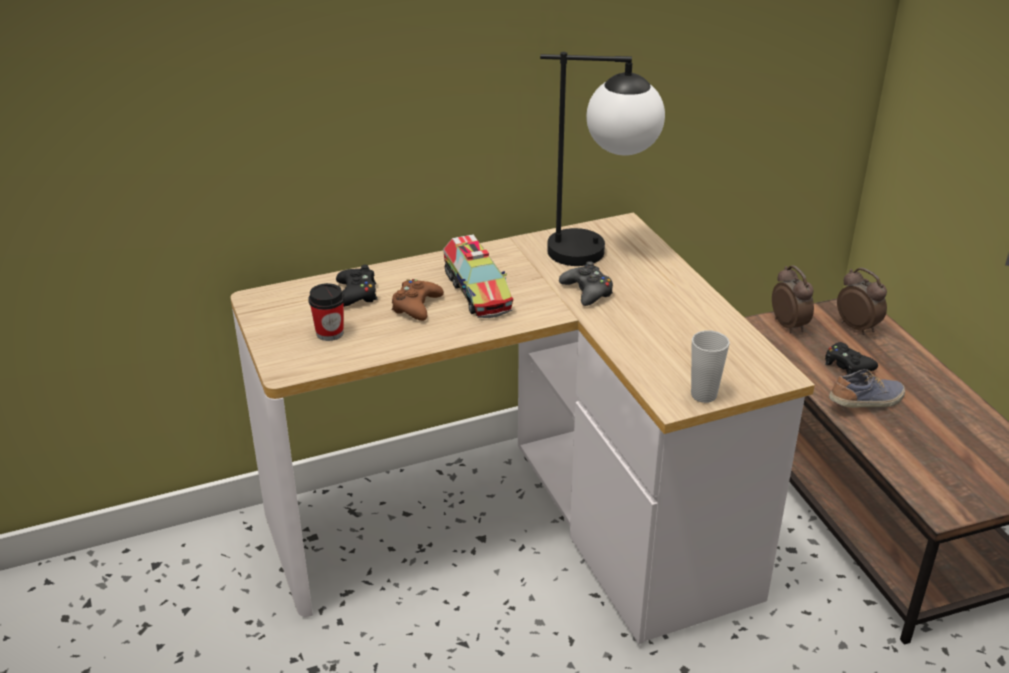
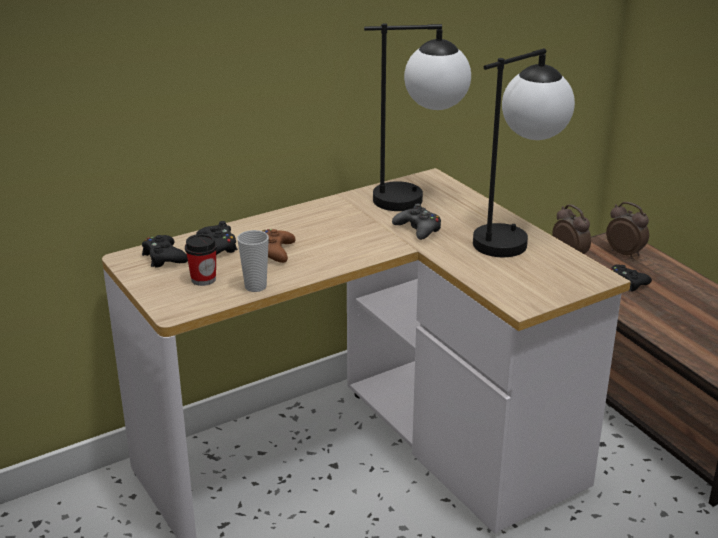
camera: 10 degrees left, 5 degrees down
toy truck [443,234,513,318] -> none
cup [691,330,730,403] -> cup moved to [237,230,269,292]
shoe [829,369,905,408] -> none
none -> black game controller [142,235,188,268]
none -> table lamp [473,48,575,257]

